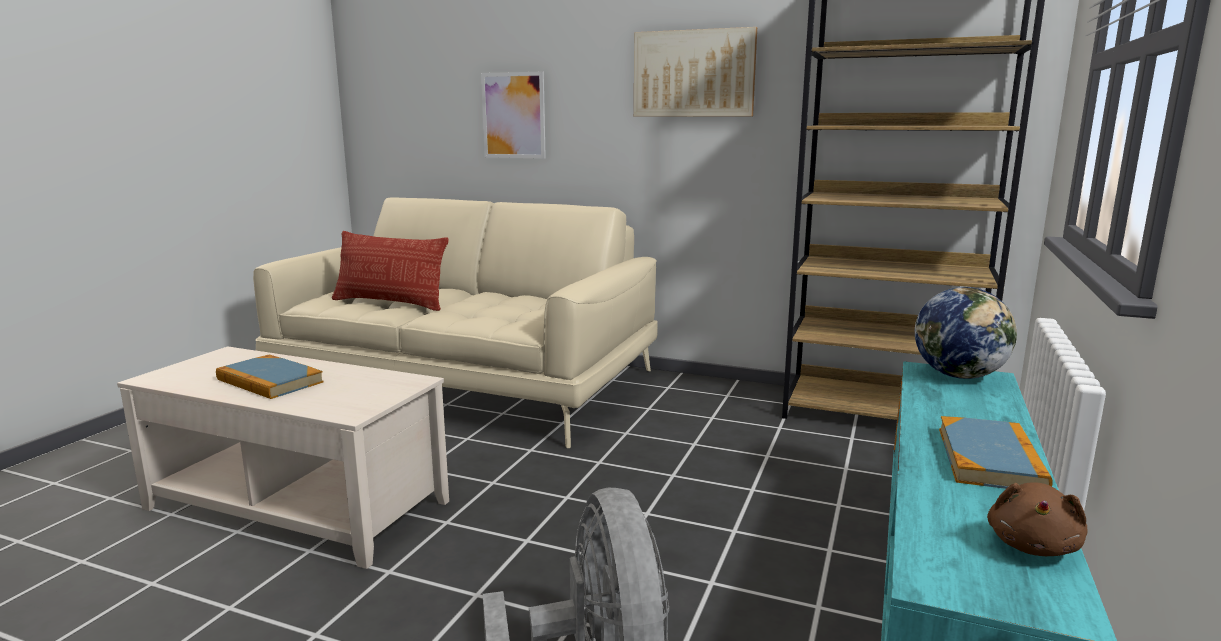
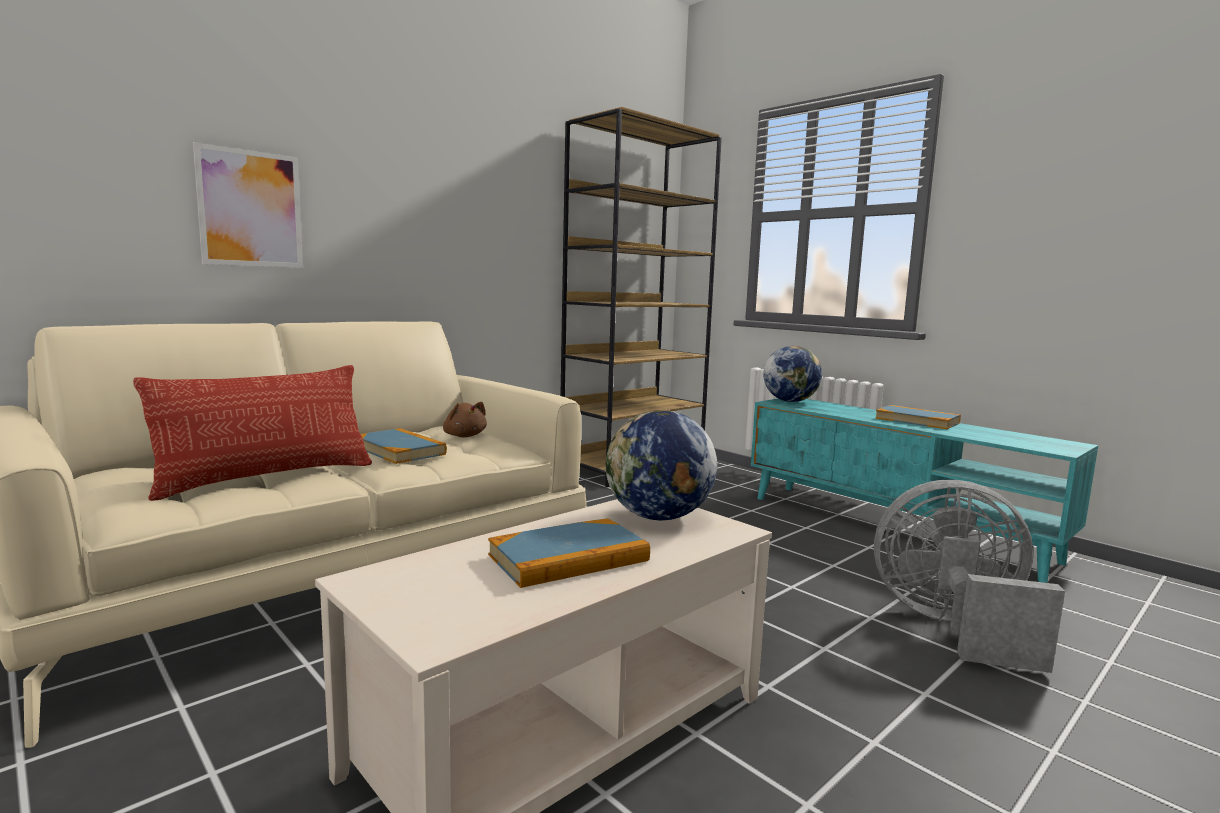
camera: 65 degrees left, 5 degrees down
picture [634,27,757,117] -> none
brown plush toy [987,482,1088,556] -> brown plush toy moved to [443,402,487,437]
none -> book [360,428,447,464]
none -> globe [606,410,717,521]

